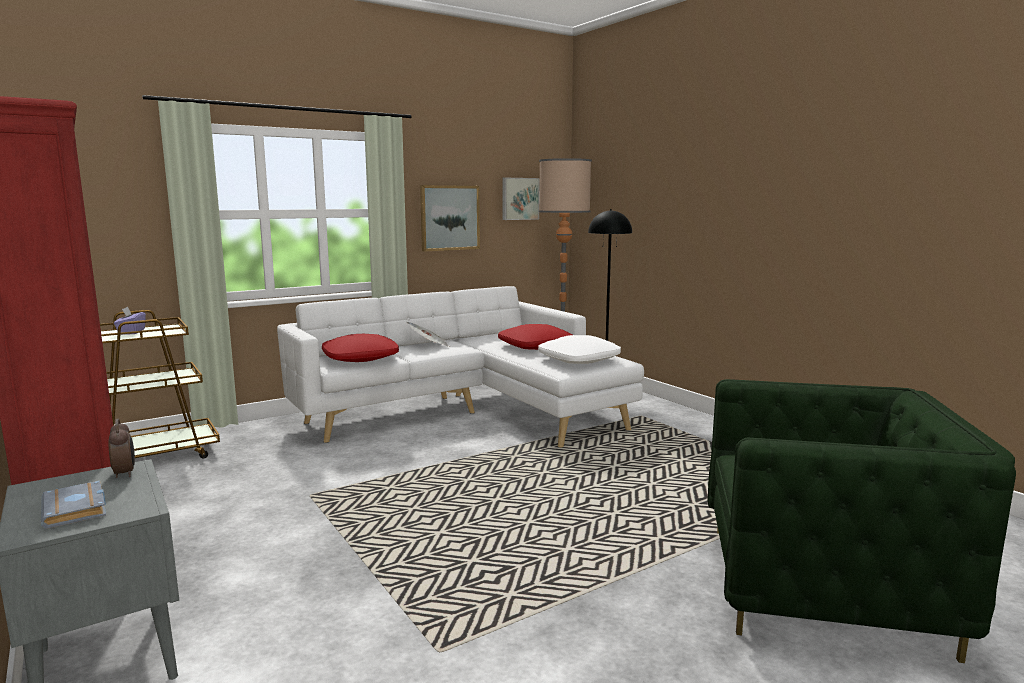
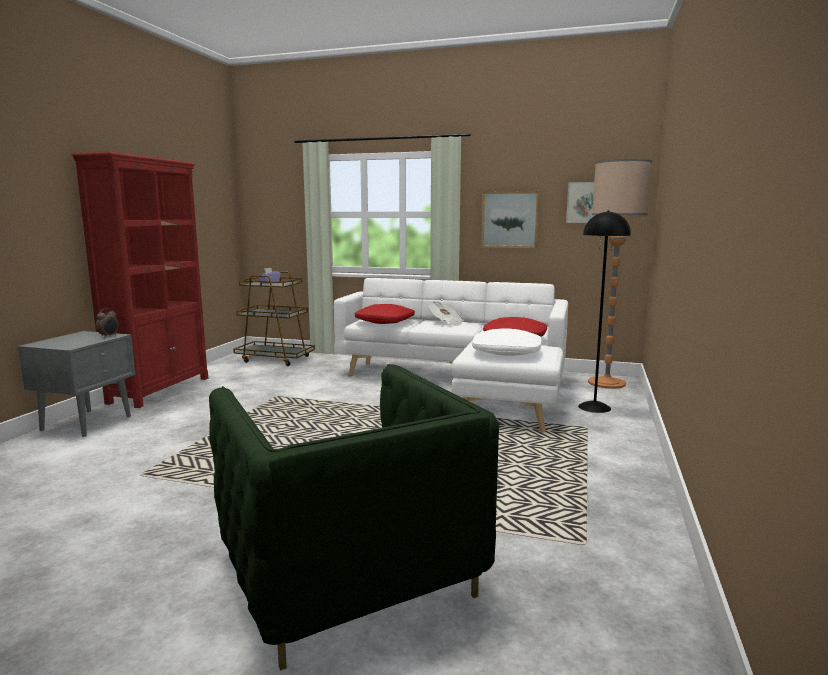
camera: 50 degrees right, 0 degrees up
grey book [41,481,106,529] -> none

